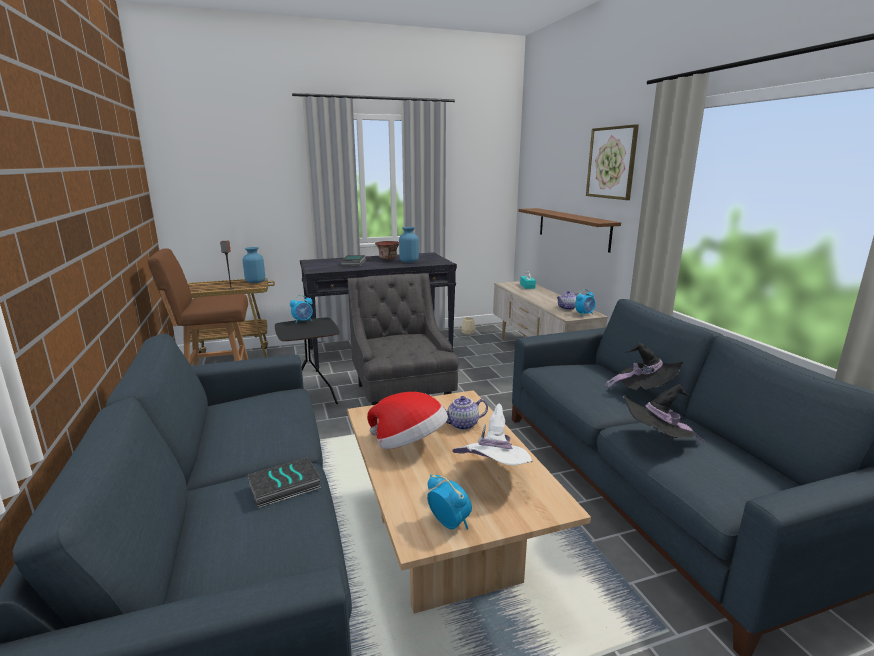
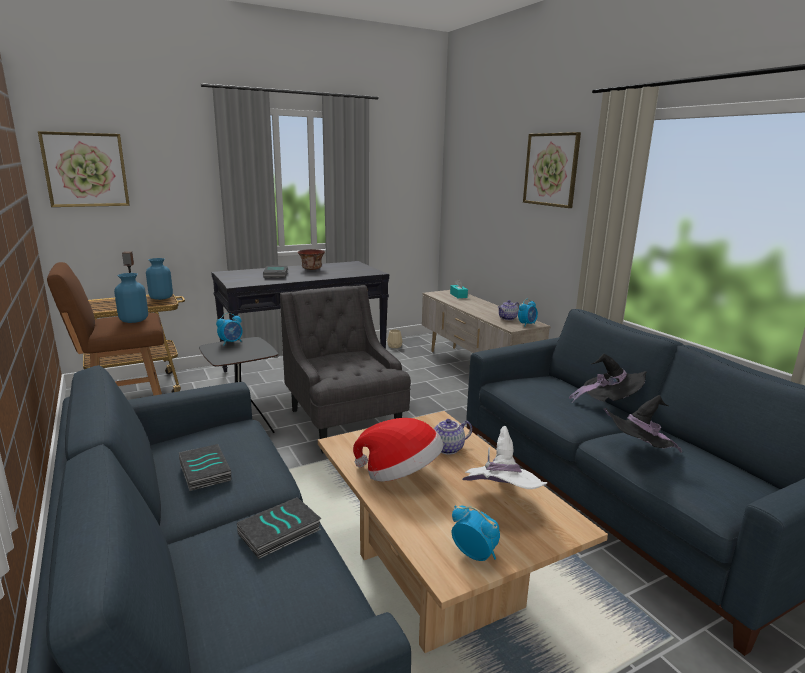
camera: 10 degrees left, 0 degrees up
blue vase [399,227,419,263] -> blue vase moved to [114,273,148,323]
brown shelf [518,208,621,253] -> none
none -> picture [38,131,130,207]
none -> book [179,444,232,491]

